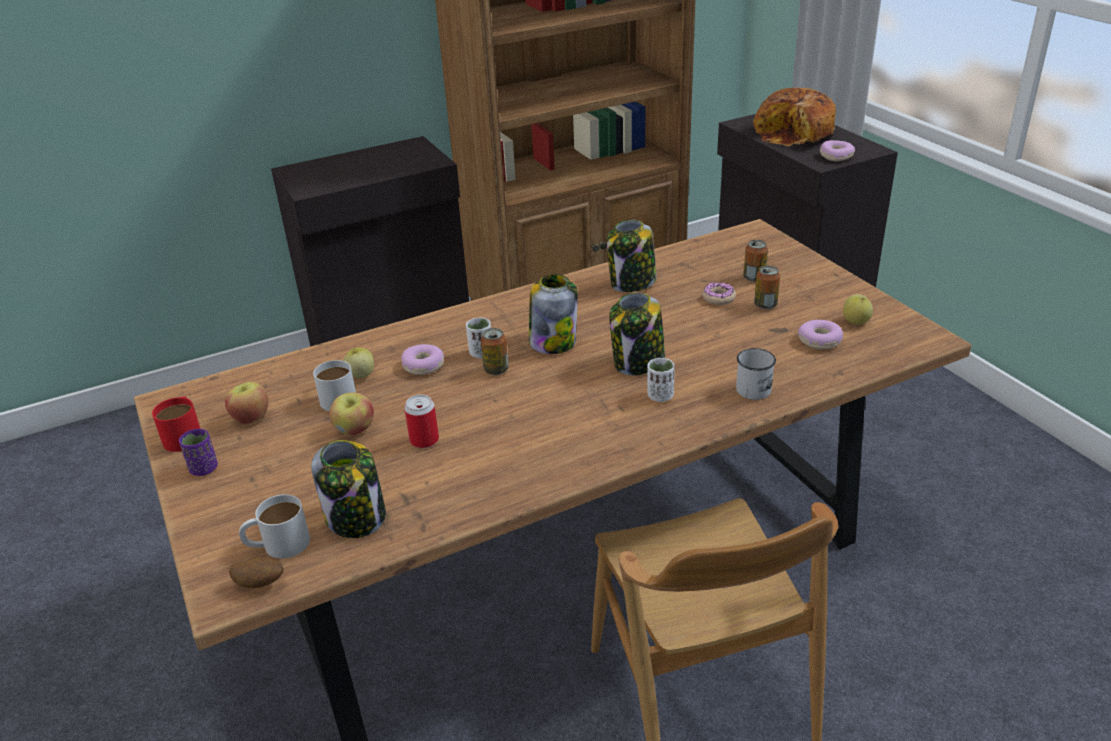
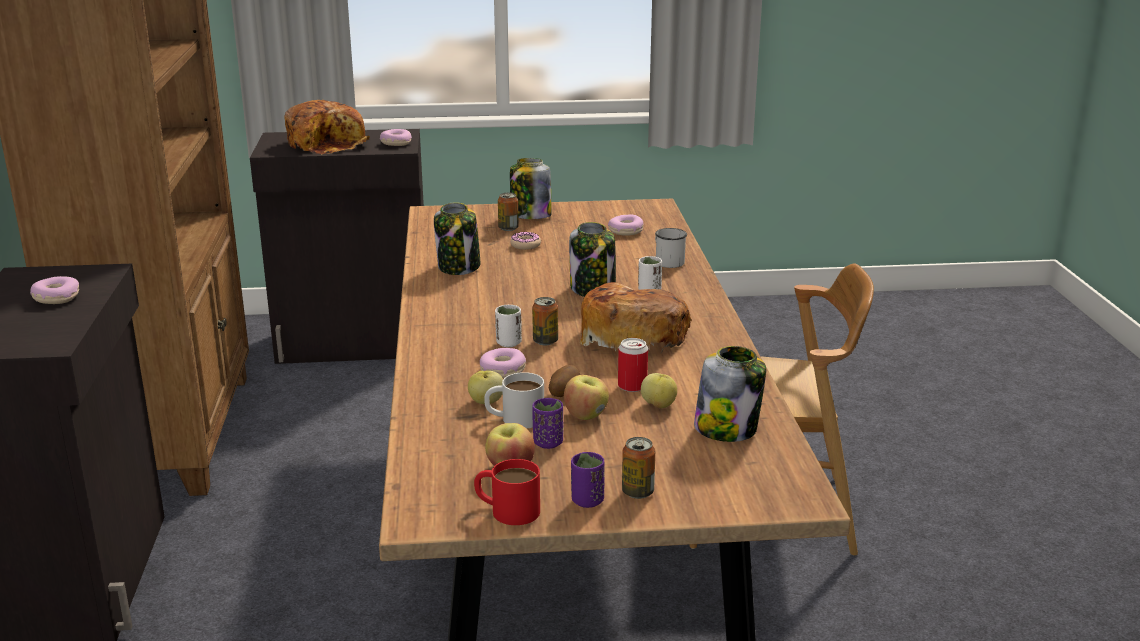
camera: 70 degrees left, 10 degrees down
potato [229,557,284,588] -> potato moved to [549,365,580,397]
white mug [239,494,310,559] -> none
jar [529,274,578,354] -> jar moved to [510,158,551,219]
can [754,265,780,309] -> can moved to [622,437,655,499]
apple [843,294,873,325] -> apple moved to [641,373,677,408]
none -> donut [30,276,79,304]
none -> purple cup [532,398,563,449]
none -> bread [580,282,692,353]

